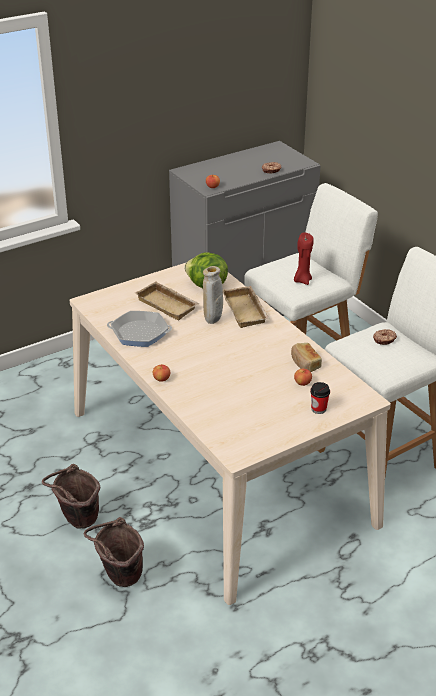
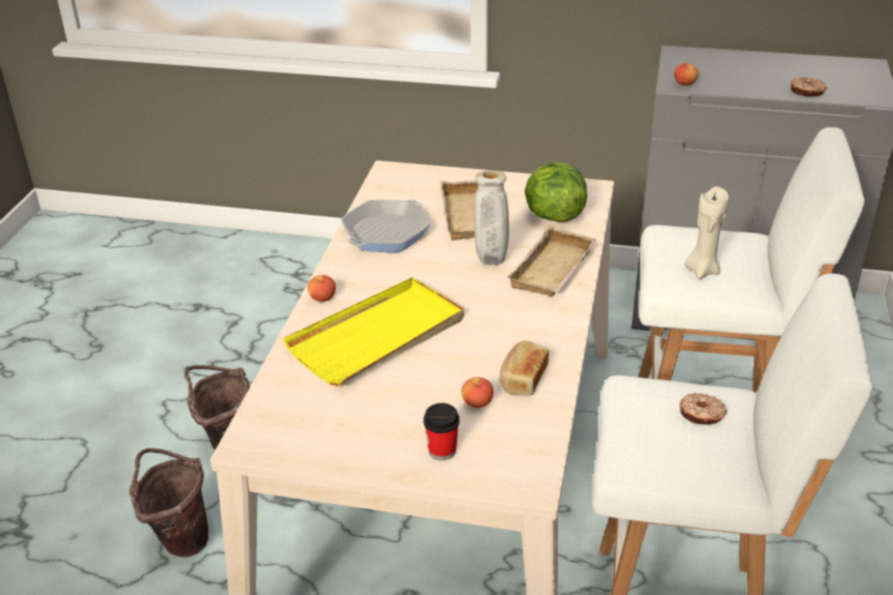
camera: 45 degrees right, 0 degrees up
frying pan [107,311,172,347] -> frying pan turned 105 degrees counterclockwise [341,200,431,252]
red candle [294,233,314,285] -> beige candle [685,187,729,279]
none -> yellow tray [283,277,464,386]

